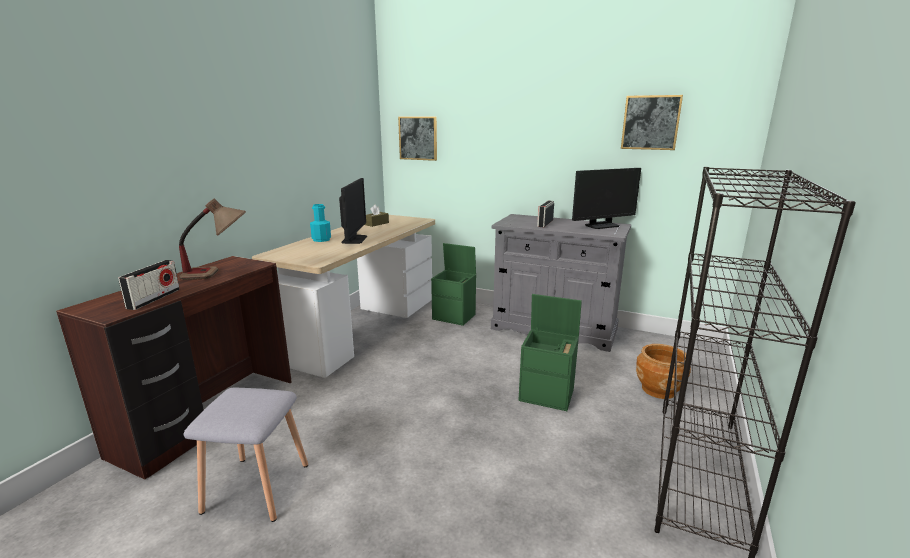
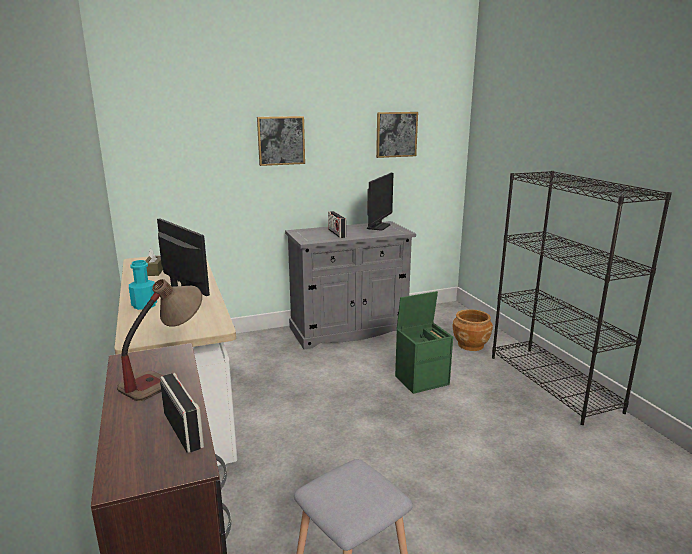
camera: 45 degrees left, 0 degrees up
picture [398,117,437,161] -> picture moved to [257,116,305,166]
green storage box [431,243,476,326] -> none

